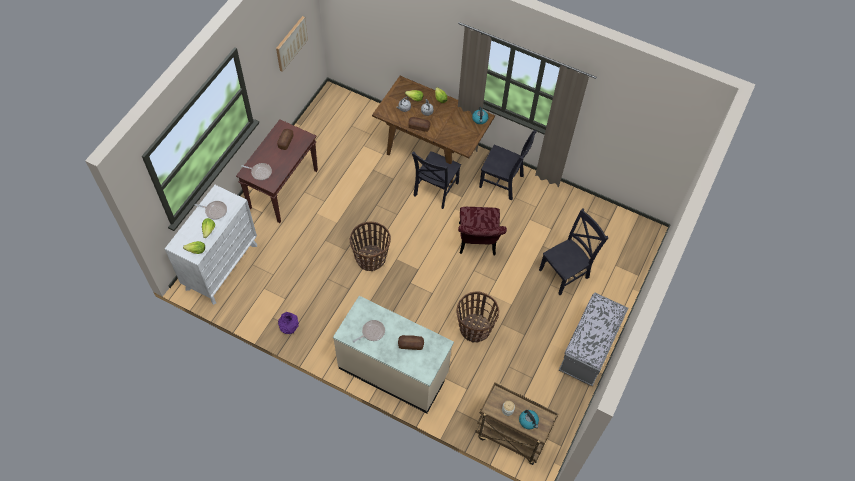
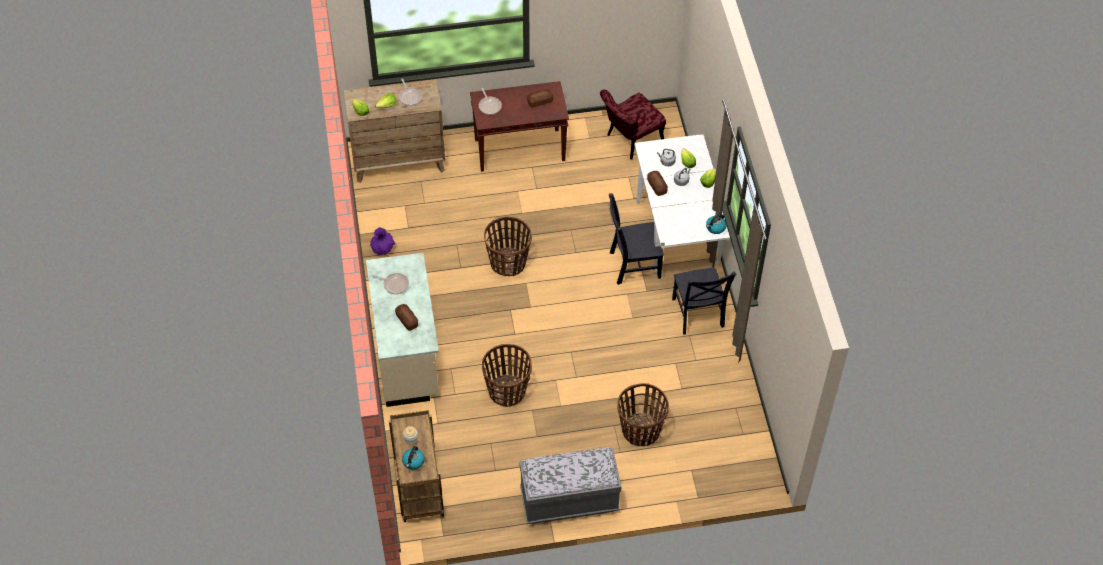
camera: 55 degrees right, 5 degrees down
white dresser [165,185,257,305] -> brown dresser [344,79,445,183]
picture [276,16,308,72] -> none
brown dining table [372,76,495,183] -> white dining table [634,134,730,273]
red chair [458,207,507,255] -> red chair moved to [600,89,666,159]
black chair [539,208,609,295] -> basket [617,383,669,446]

